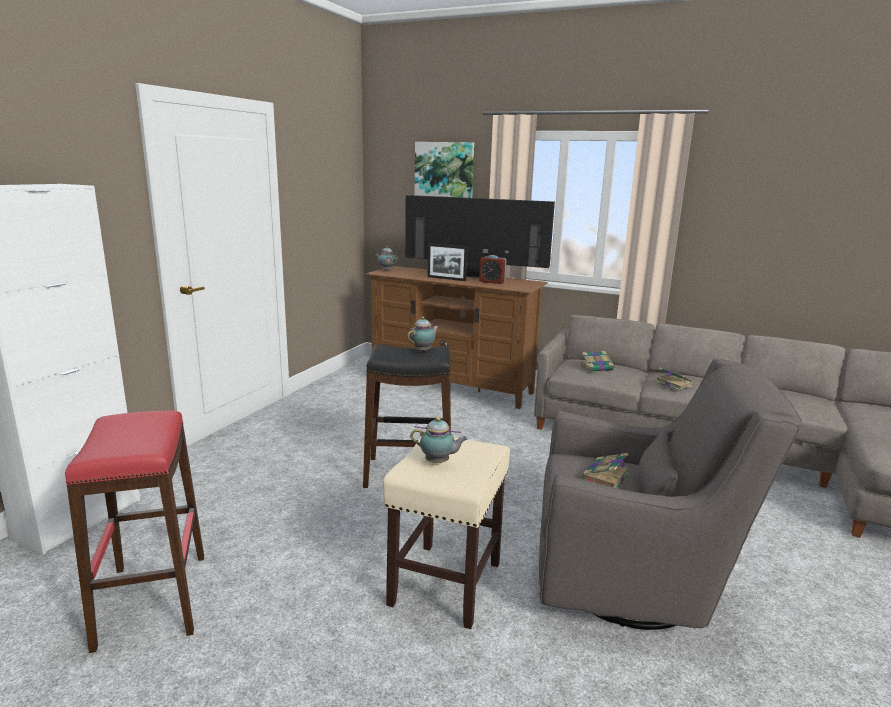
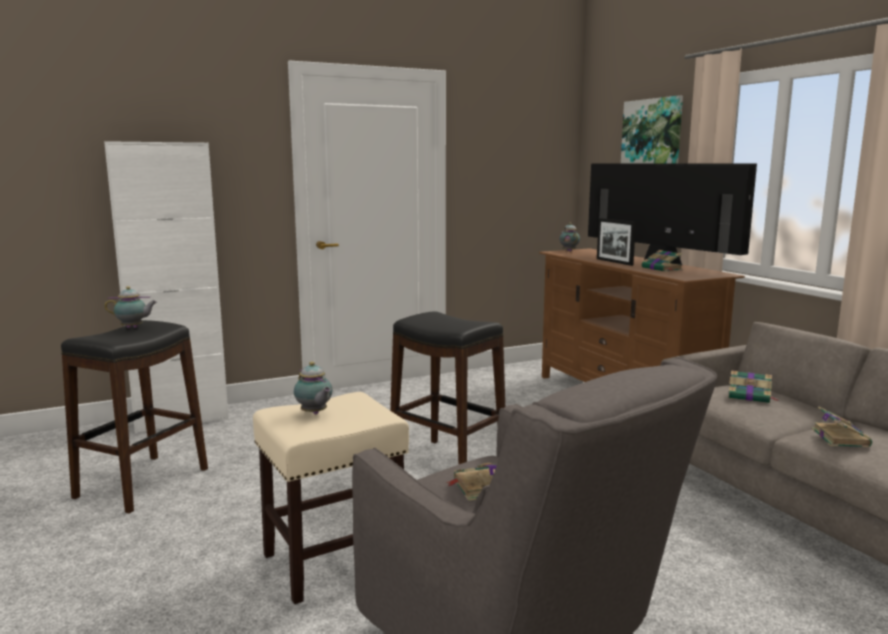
camera: 40 degrees right, 5 degrees down
red stool [65,411,204,653] -> black stool [61,320,208,514]
teapot [407,317,438,352] -> teapot moved to [104,286,157,328]
alarm clock [479,255,506,284] -> book [642,250,683,272]

